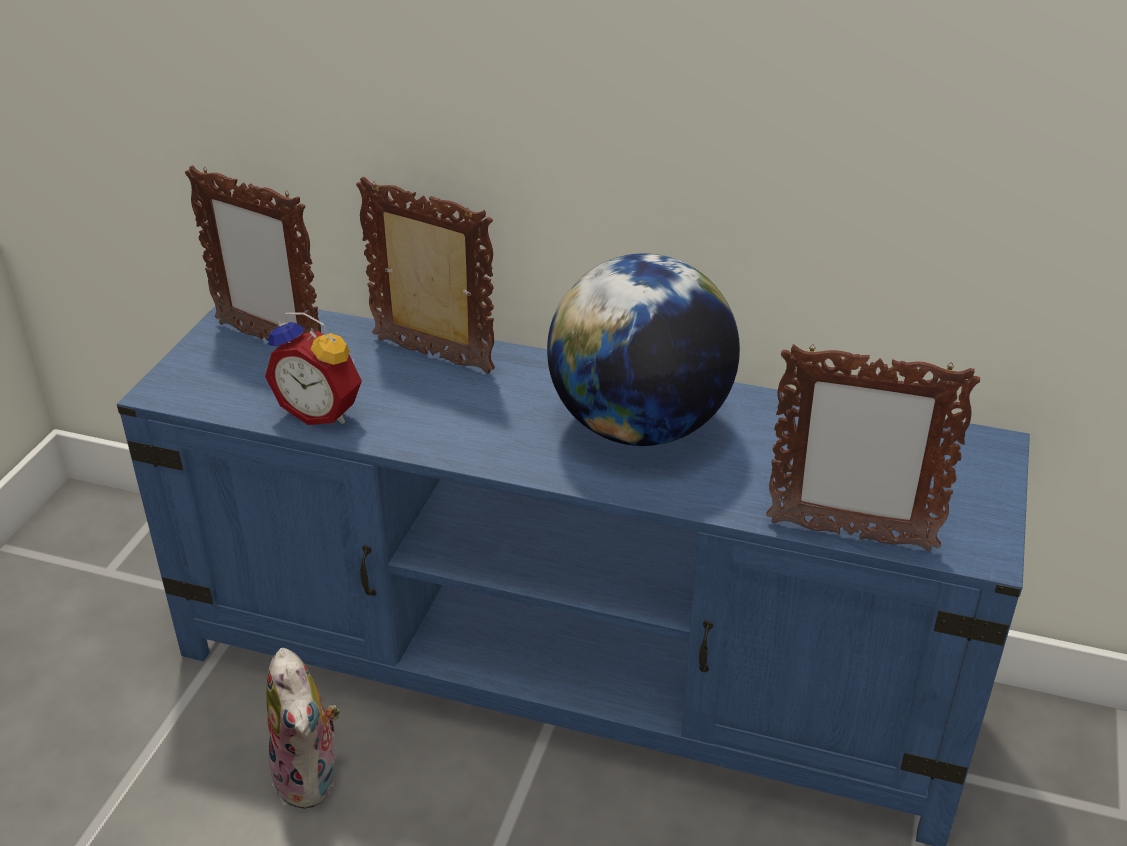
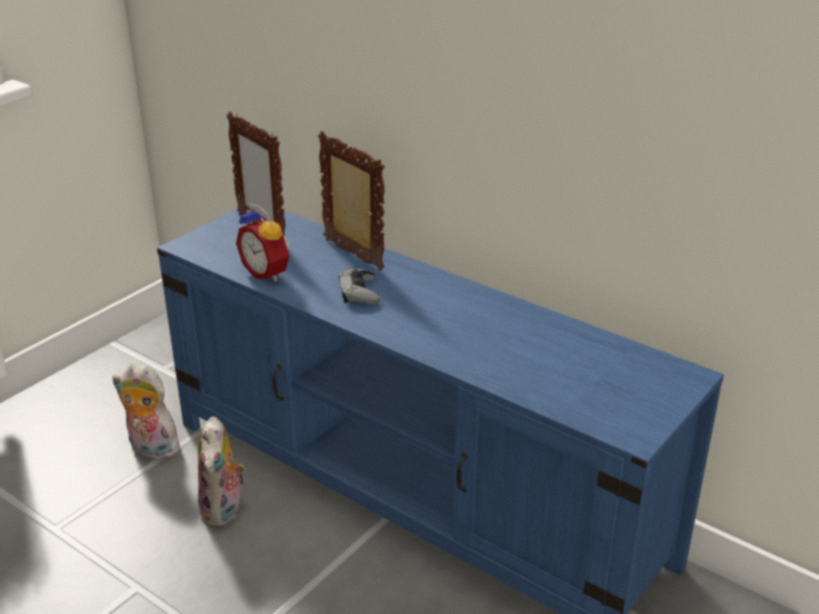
camera: 20 degrees right, 5 degrees down
globe [547,254,740,446] -> none
picture frame [766,344,980,551] -> none
none -> plush toy [112,364,182,459]
none -> grey game controller [338,269,381,304]

